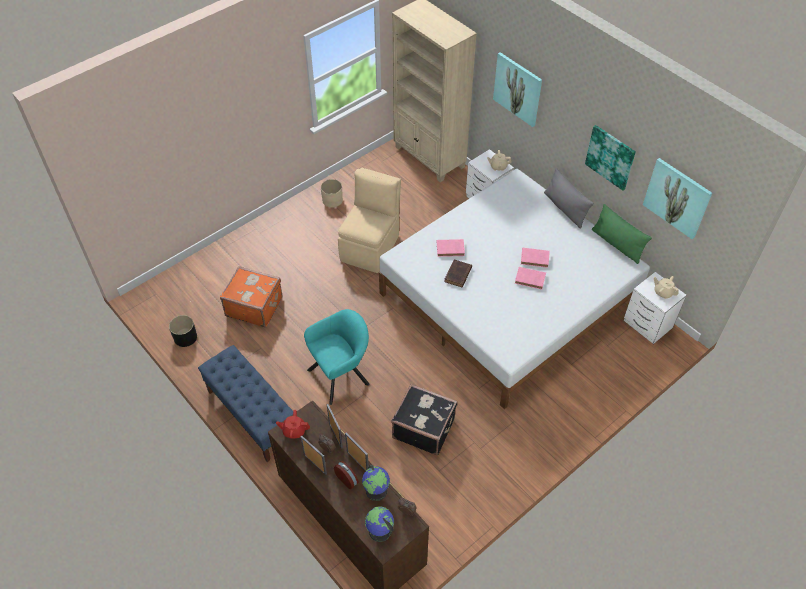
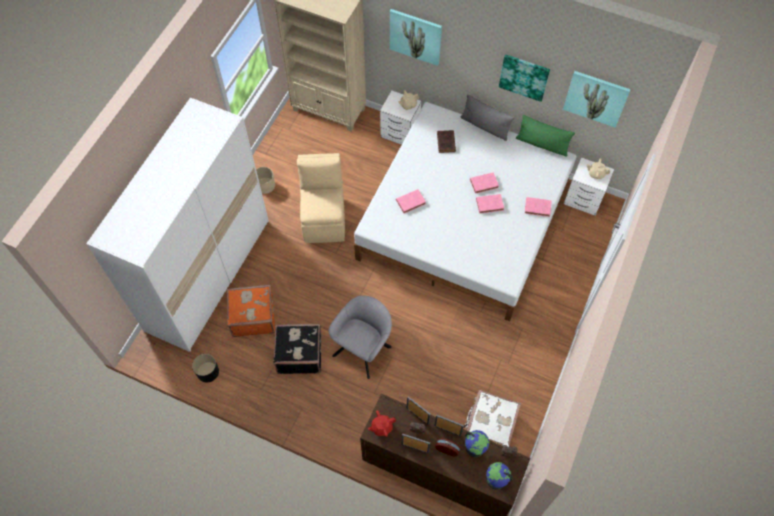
camera: 25 degrees left, 10 degrees up
blue bench [198,345,293,462] -> none
turquoise armchair [304,309,370,405] -> grey armchair [329,296,392,379]
black suitcase [391,384,457,456] -> black suitcase moved to [273,324,321,374]
brown book [444,260,472,287] -> brown book moved to [437,130,456,153]
none -> white wardrobe [86,97,269,351]
none -> white suitcase [463,390,521,447]
none -> pink book [525,197,552,217]

